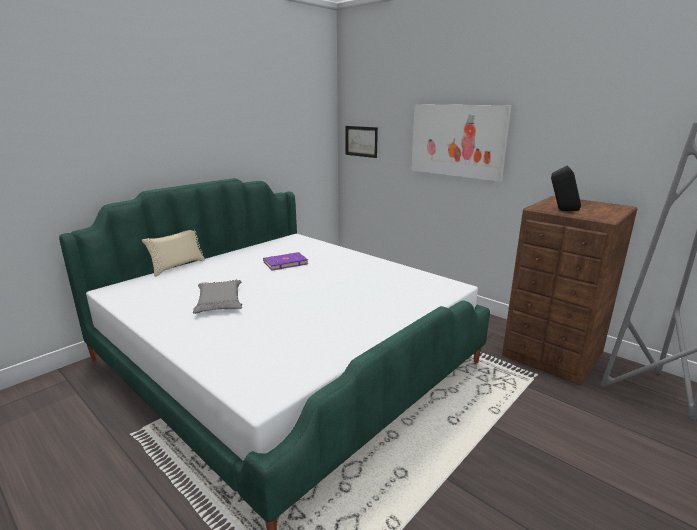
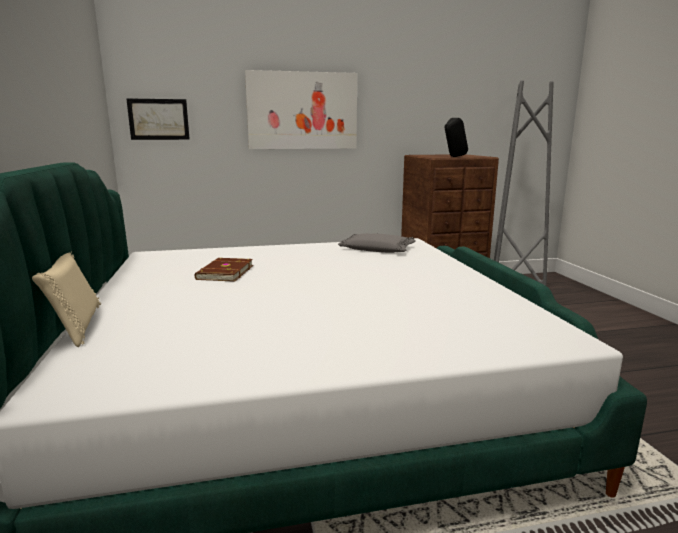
camera: 55 degrees left, 5 degrees down
grey pillow [193,279,242,314] -> grey pillow moved to [338,233,416,253]
purple book [263,252,308,271] -> brown book [195,258,253,282]

